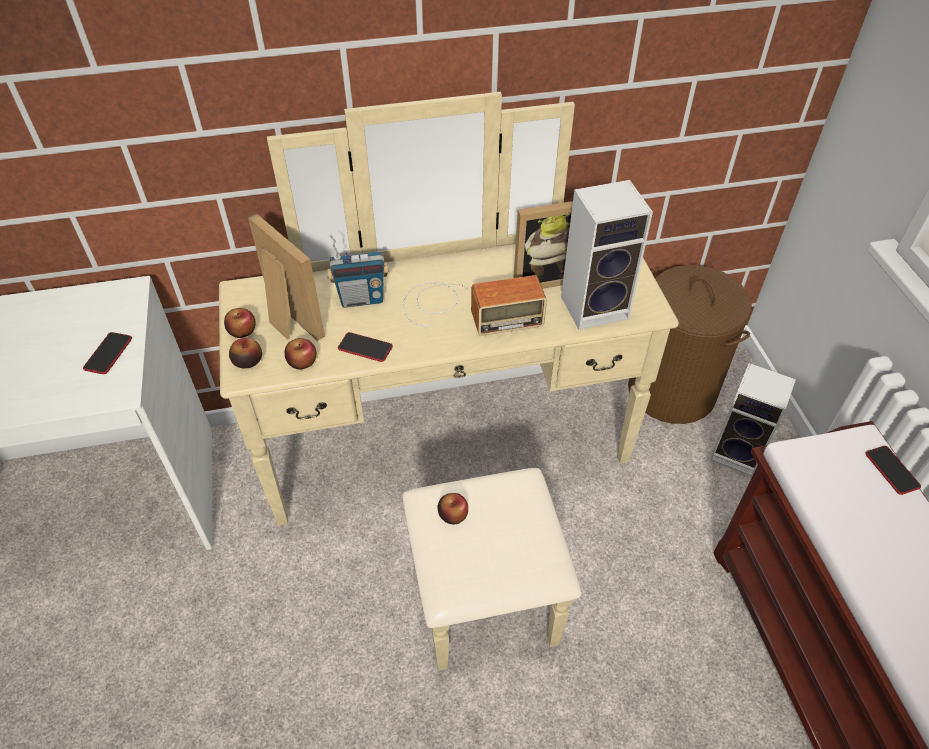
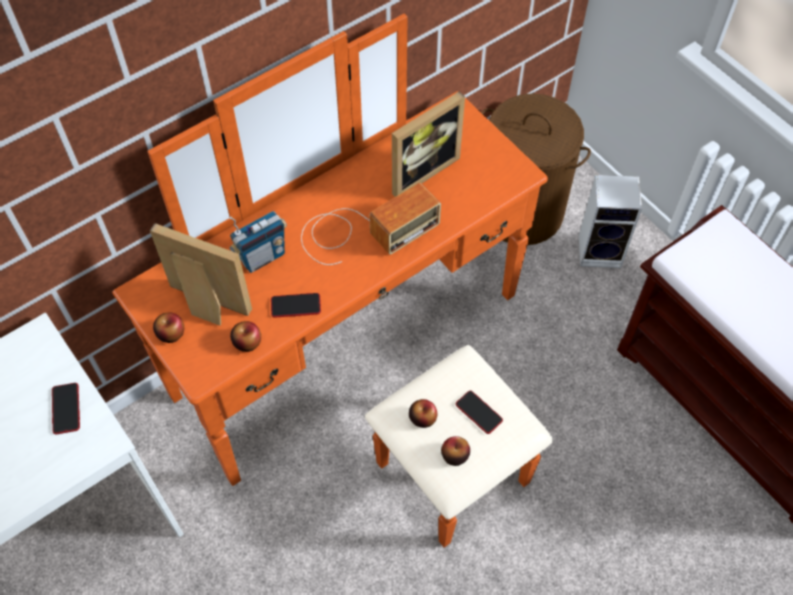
camera: 25 degrees left, 10 degrees up
beige dresser [219,92,679,671] -> orange dresser [112,14,553,548]
apple [229,338,262,368] -> apple moved to [441,436,470,466]
speaker [561,180,653,330] -> none
phone [865,446,921,495] -> phone moved to [456,391,503,434]

